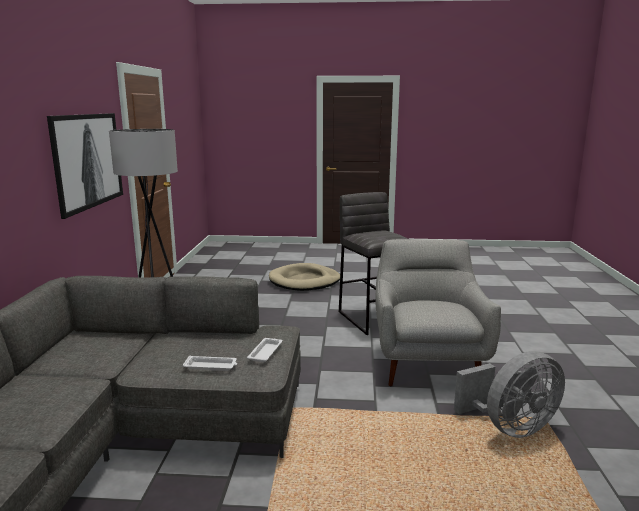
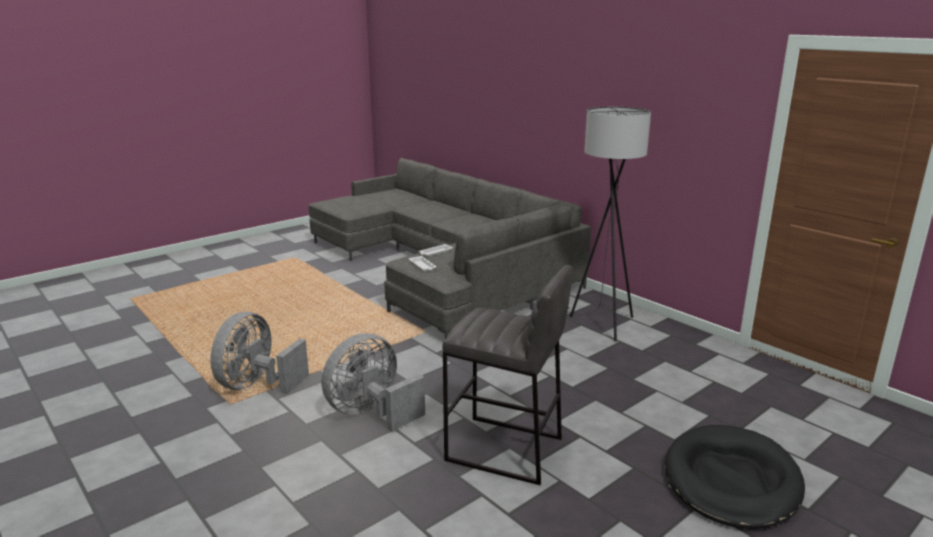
camera: 135 degrees right, 5 degrees up
picture [47,113,123,219] -> none
beige dog bed [269,263,340,291] -> black dog bed [665,425,805,529]
grey armchair [375,239,501,386] -> grey fan [322,333,425,431]

